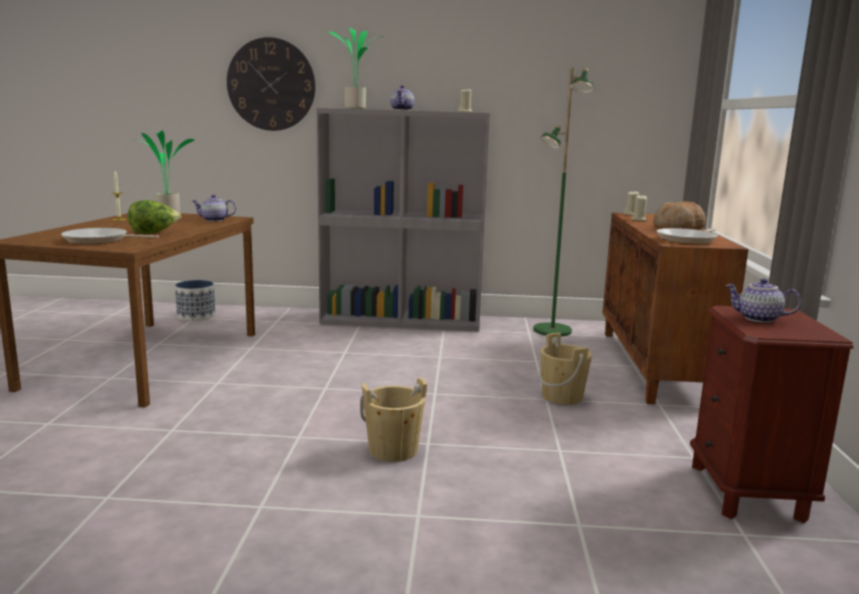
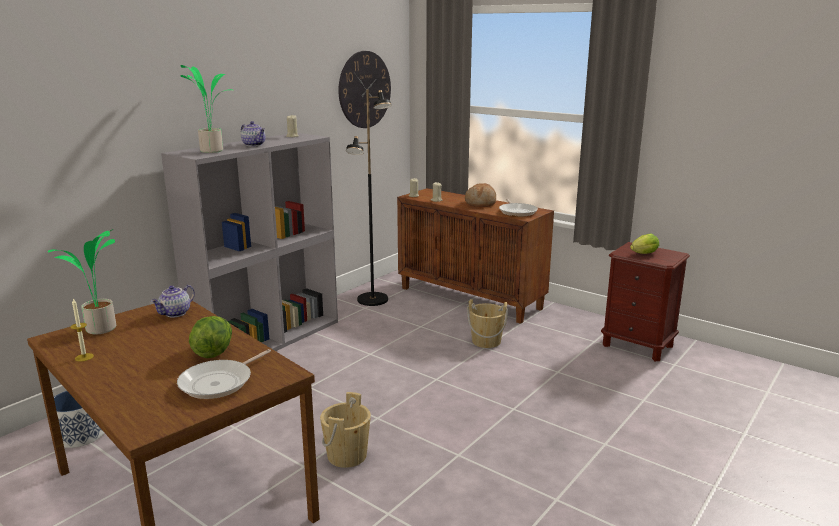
camera: 55 degrees left, 5 degrees up
wall clock [227,37,316,131] -> wall clock moved to [338,51,391,128]
beige bucket [360,377,427,462] -> beige bucket moved to [320,392,371,468]
green floor lamp [533,67,593,337] -> black floor lamp [346,89,392,306]
teapot [725,278,801,323] -> lettuce [630,234,659,254]

